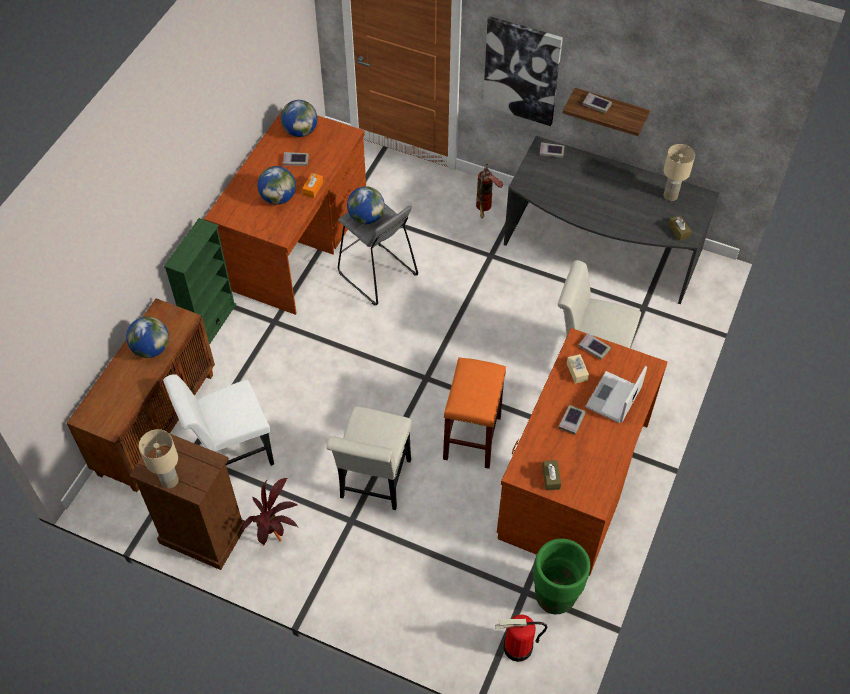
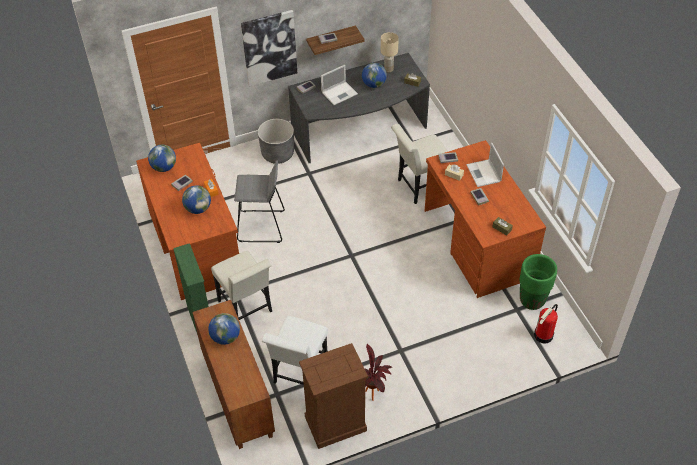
camera: 45 degrees left, 5 degrees down
beige table lamp [139,429,179,489] -> none
white chair [327,406,412,510] -> white chair moved to [211,251,272,320]
globe [347,186,385,224] -> globe moved to [362,63,387,88]
orange stool [443,357,506,469] -> none
fire extinguisher [476,164,503,219] -> grey planter [258,119,294,164]
none -> laptop [321,65,358,105]

